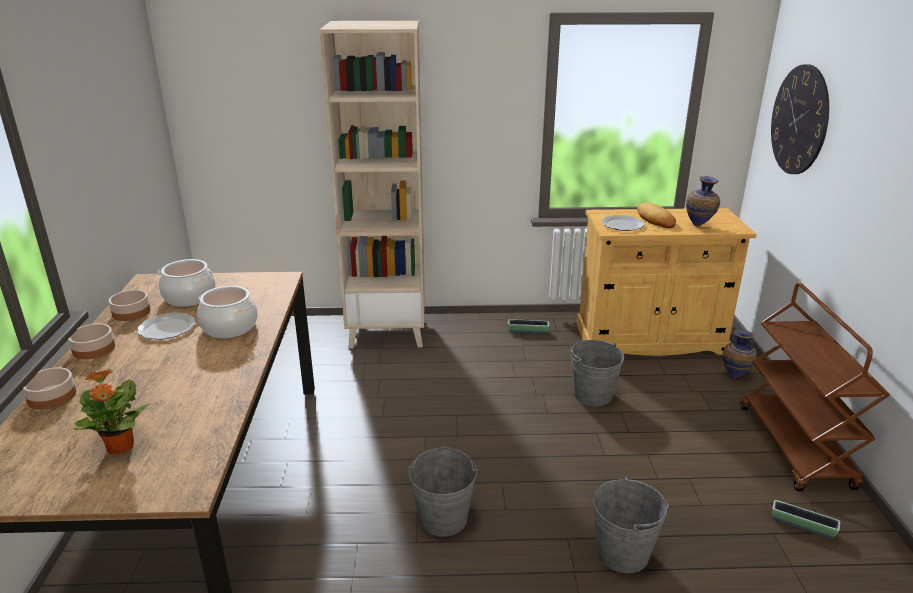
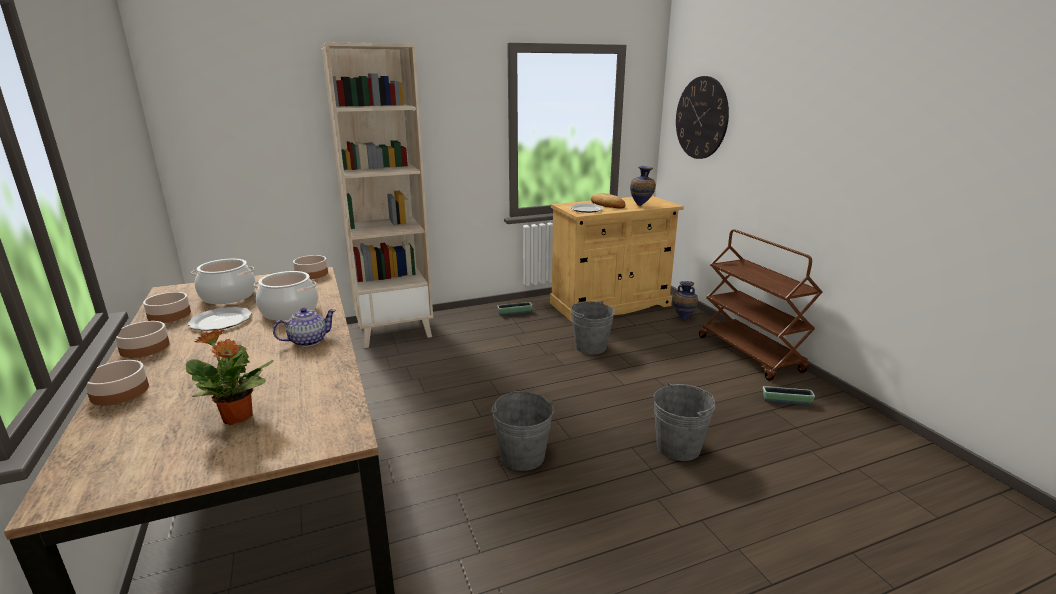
camera: 20 degrees left, 5 degrees down
none -> teapot [273,308,336,347]
none -> bowl [293,255,328,279]

